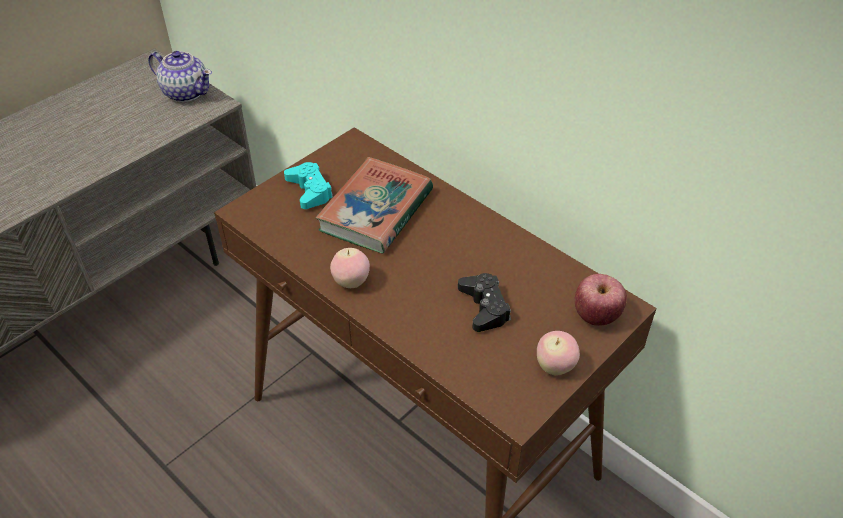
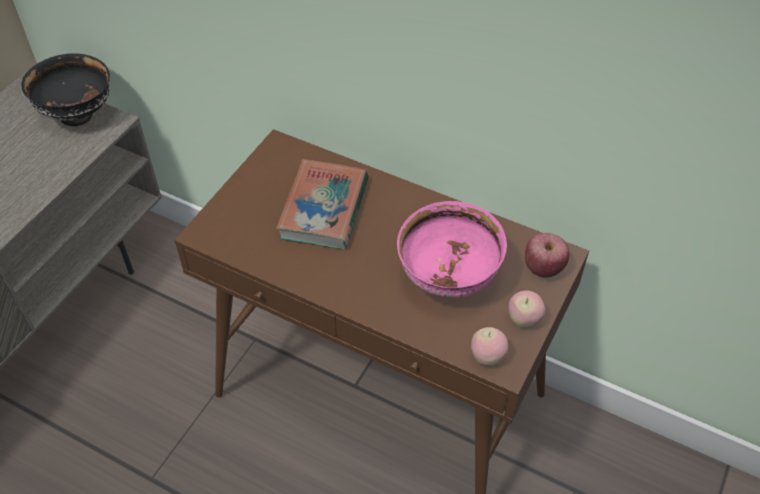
camera: 15 degrees left, 5 degrees up
teapot [148,51,212,102] -> black bowl [21,54,110,126]
turquoise game controller [284,162,333,209] -> none
apple [330,248,370,288] -> apple moved to [471,327,508,366]
black game controller [458,273,511,332] -> pink bowl [397,201,507,298]

